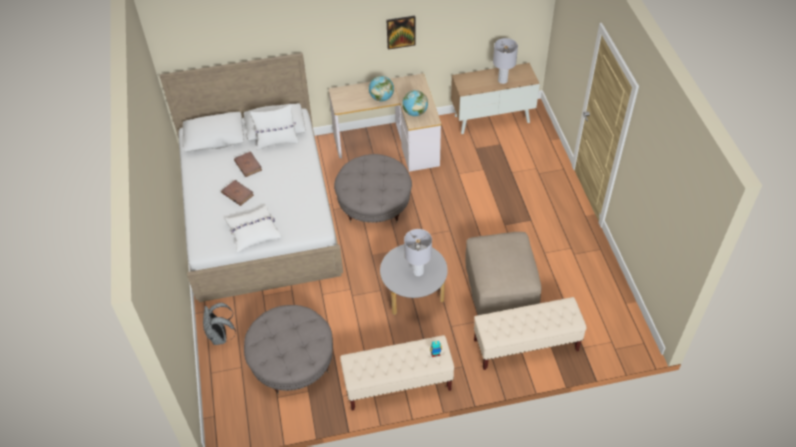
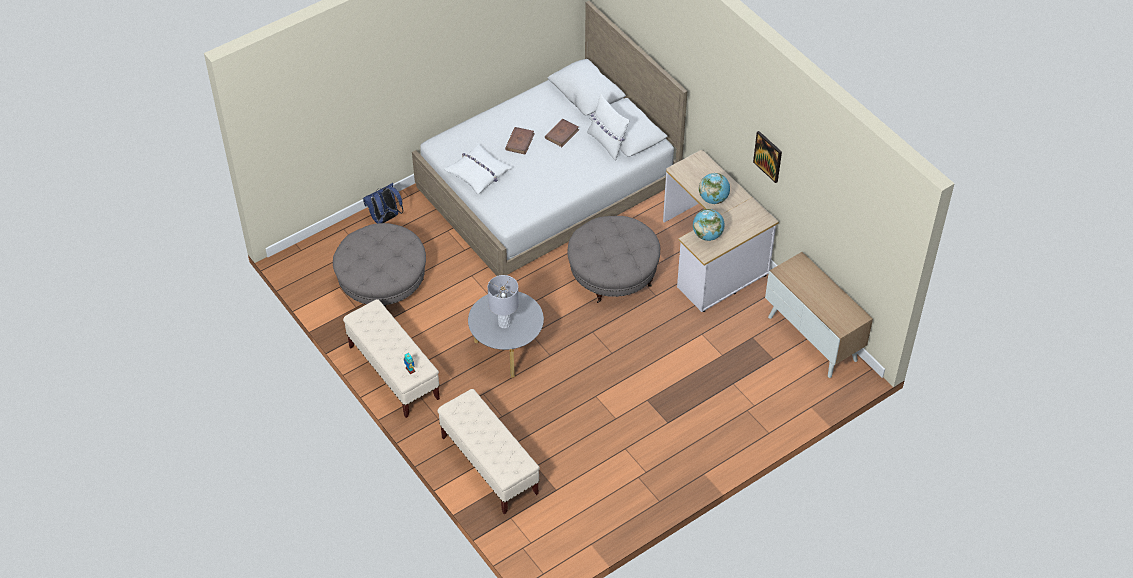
camera: 65 degrees right, 0 degrees up
grey backpack [203,303,236,345] -> blue backpack [363,183,403,223]
beige ottoman [465,232,541,315] -> none
grey table lamp [493,38,518,84] -> none

